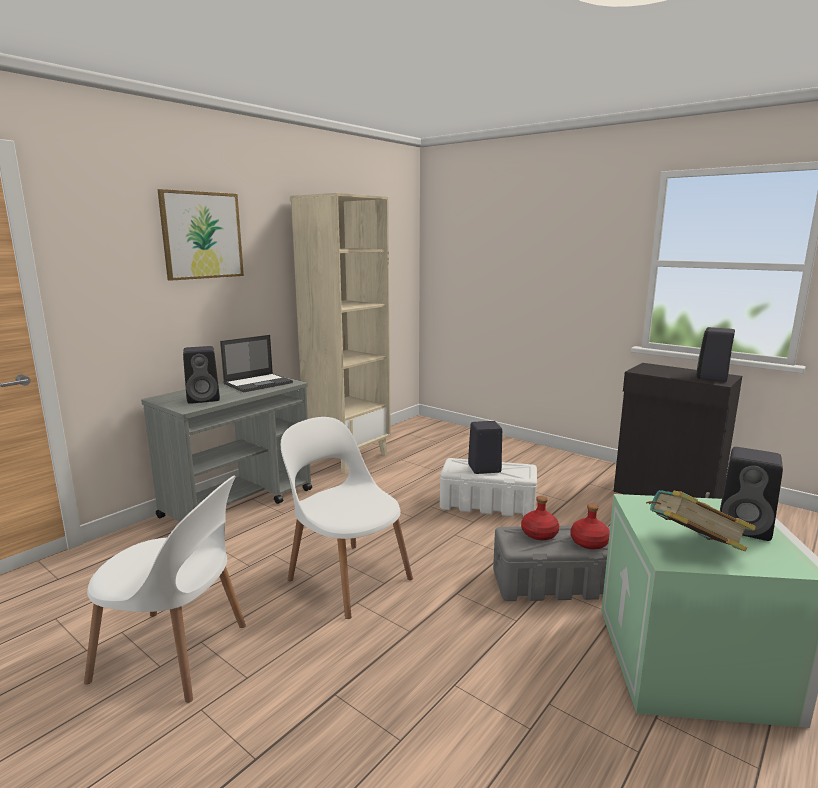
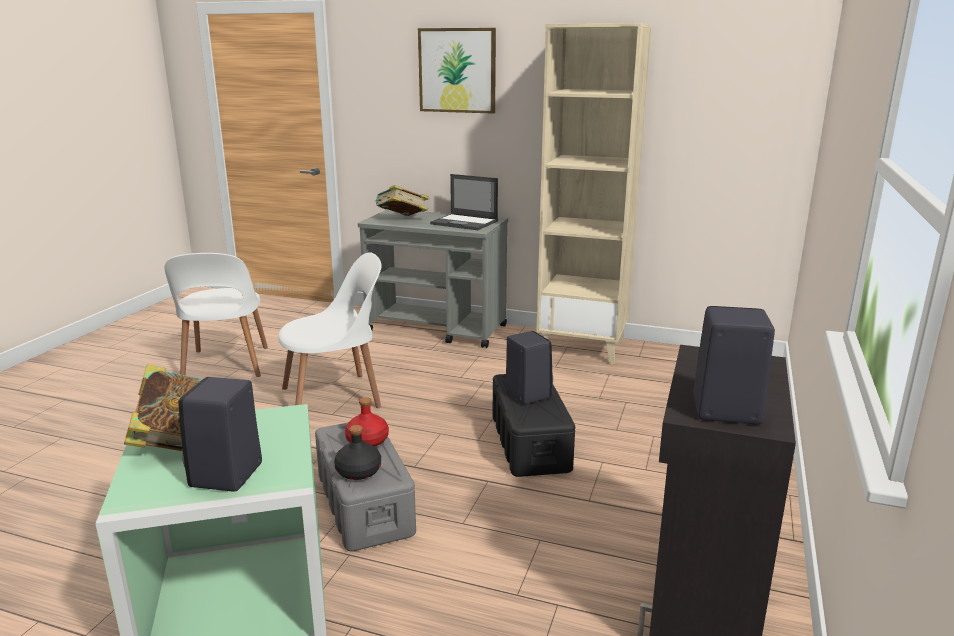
camera: 70 degrees right, 5 degrees up
black speaker [183,346,220,404] -> book [374,185,429,216]
white chair [281,417,413,619] -> white chair turned 45 degrees clockwise [278,252,382,409]
white storage box [440,458,537,517] -> black storage box [493,374,575,477]
red bottle [570,504,610,549] -> black bottle [334,425,381,480]

